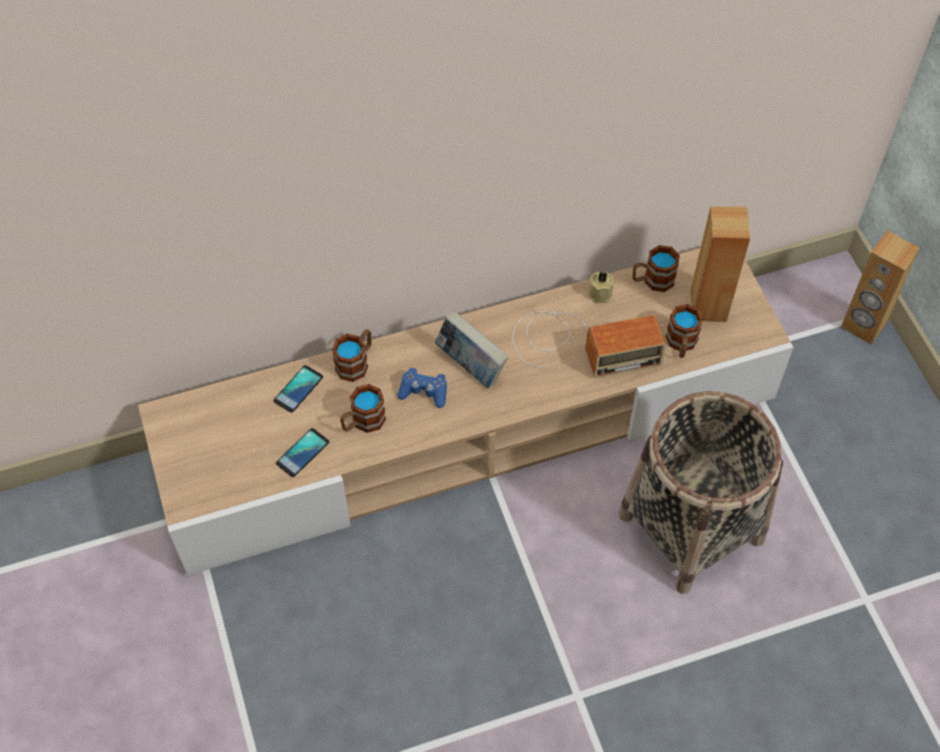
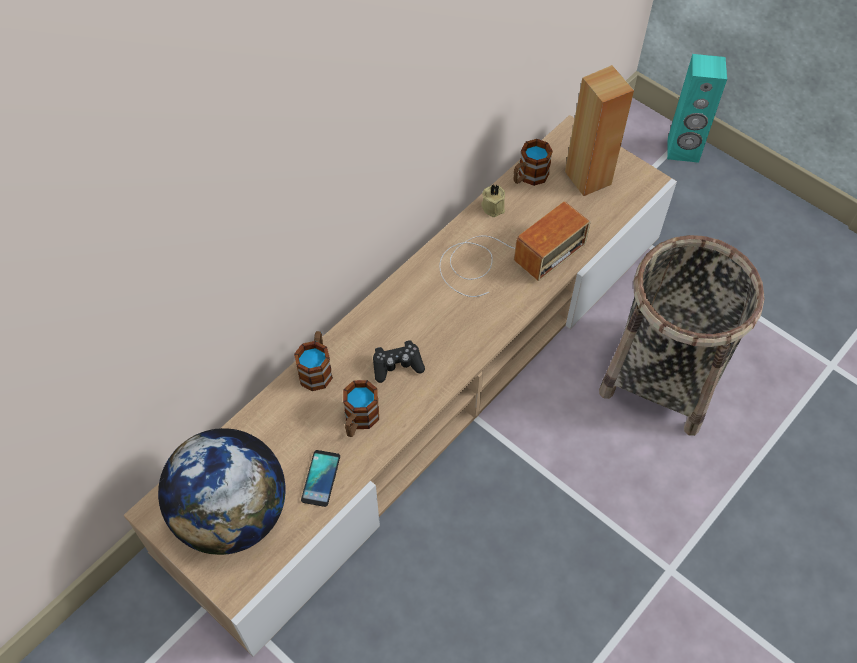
camera: 30 degrees left, 0 degrees up
phone [274,365,323,413] -> none
blue game controller [397,368,447,408] -> black game controller [373,340,425,383]
book [435,311,508,388] -> none
mug [665,304,704,358] -> none
brown speaker [841,231,920,345] -> turquoise speaker [667,54,727,163]
none -> globe [158,428,286,555]

